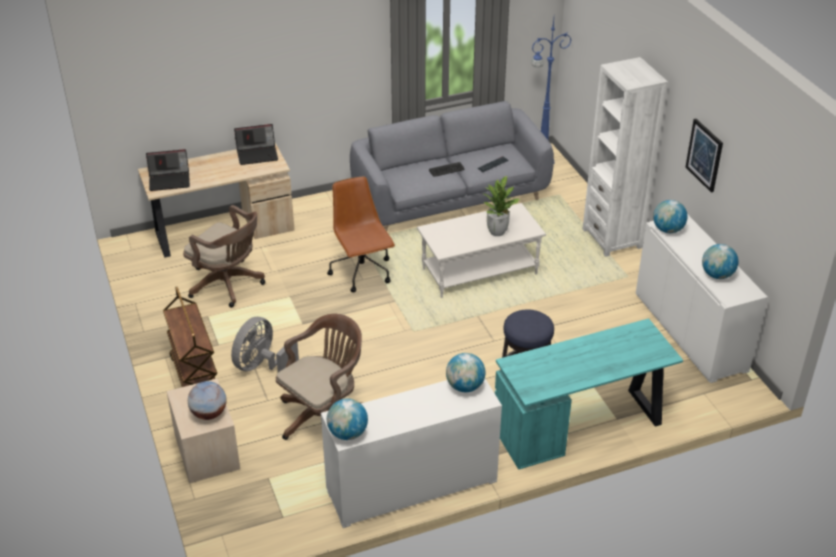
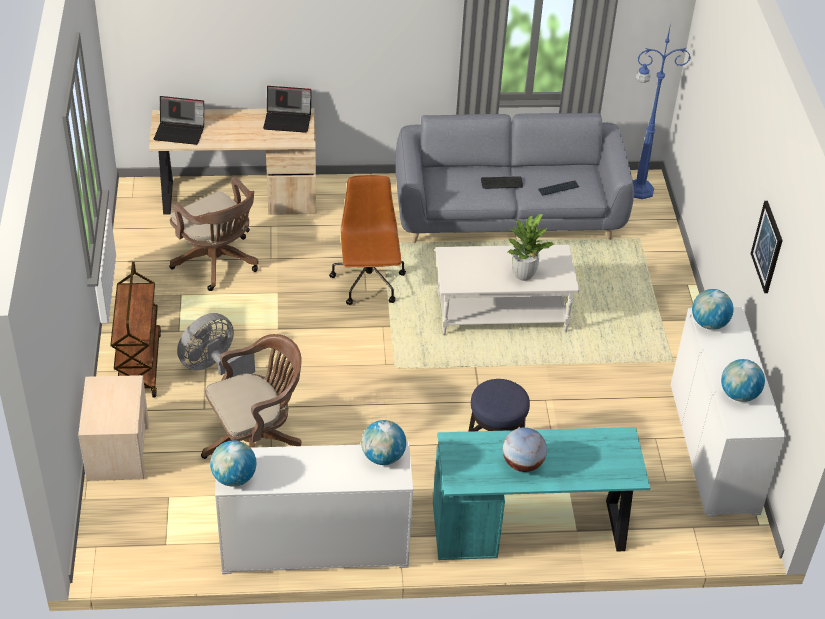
camera: 15 degrees right, 5 degrees up
globe [188,381,227,420] -> globe moved to [503,427,547,472]
white bookcase [583,57,668,257] -> none

